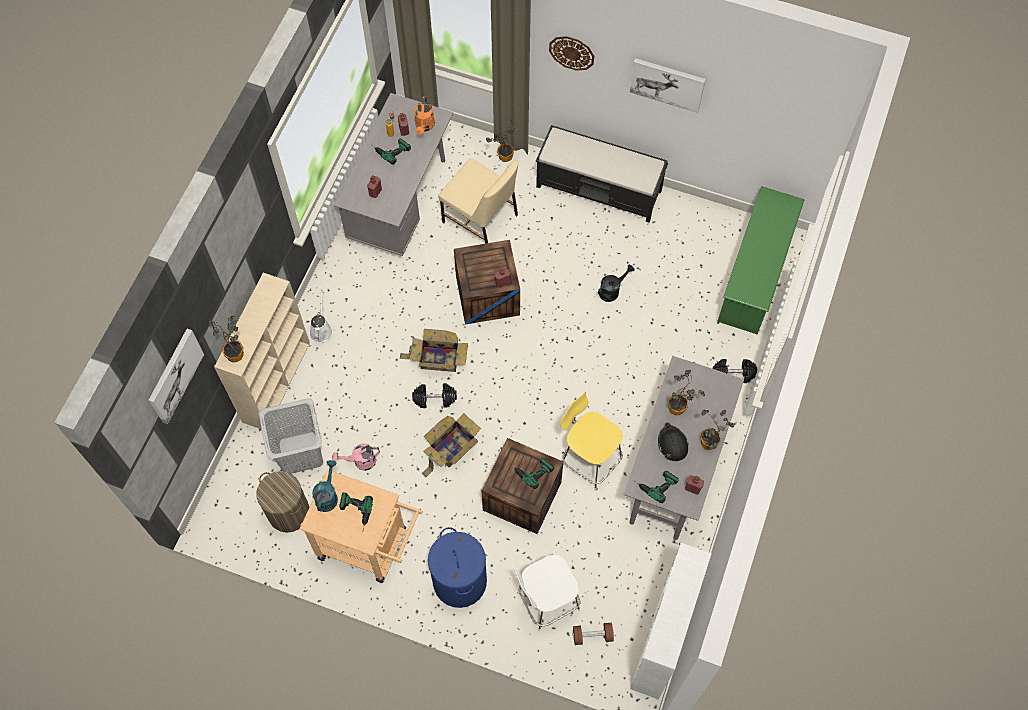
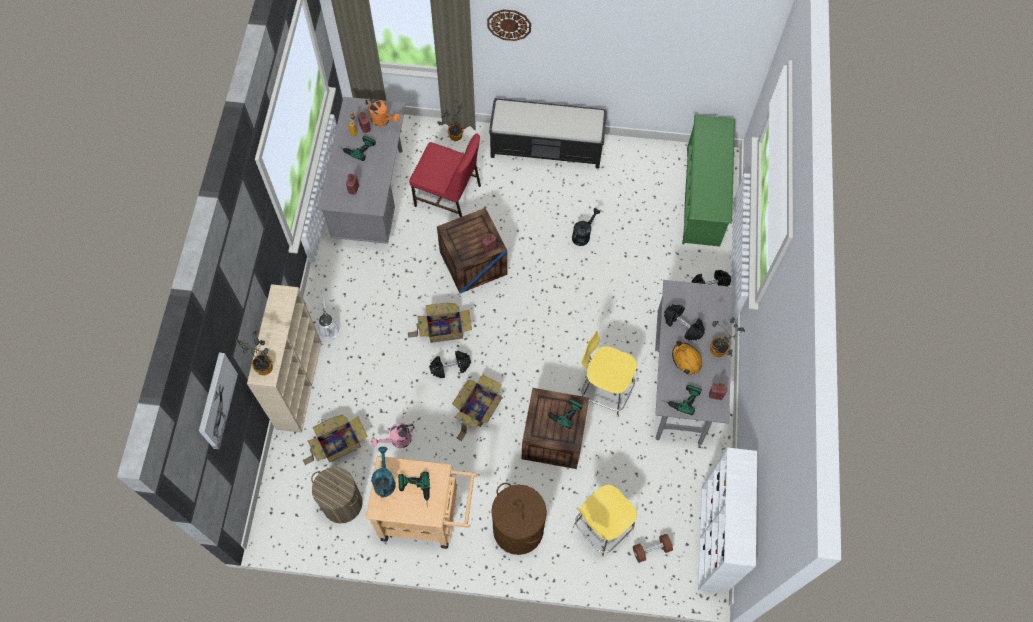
camera: 15 degrees left, 0 degrees up
grey laundry basket [259,398,323,474] -> cardboard box [303,415,368,465]
orange watering can [414,96,435,135] -> orange watering can turned 45 degrees counterclockwise [365,98,400,127]
blue laundry basket [428,527,487,608] -> brown laundry basket [491,483,547,555]
beige chair [438,158,519,244] -> red chair [409,134,481,217]
white stool [513,555,580,631] -> yellow stool [573,485,637,558]
picture [630,58,706,113] -> none
black hard hat [658,422,689,461] -> orange hard hat [672,340,703,375]
potted plant [668,370,705,415] -> black dumbbell [664,304,705,340]

